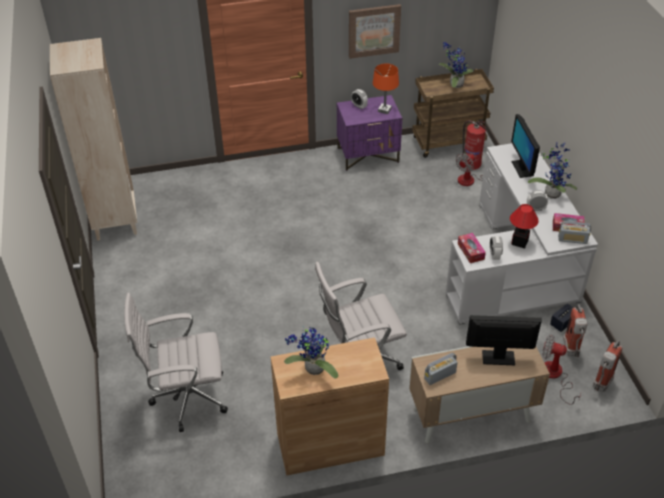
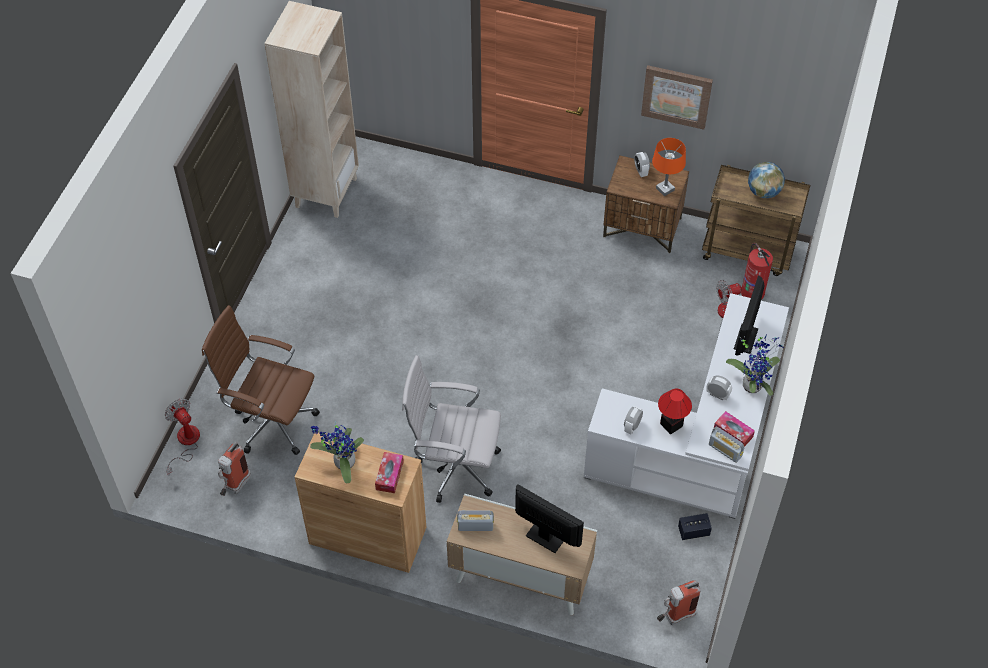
camera: 30 degrees right, 10 degrees up
white office chair [124,293,228,432] -> brown office chair [202,305,320,455]
purple nightstand [337,95,402,171] -> brown nightstand [603,156,689,253]
potted plant [439,42,473,88] -> globe [748,162,785,198]
tissue box [458,233,486,263] -> tissue box moved to [375,452,404,493]
fan [542,334,581,405] -> fan moved to [165,399,200,475]
fire extinguisher [563,304,588,357] -> fire extinguisher moved to [218,442,251,496]

